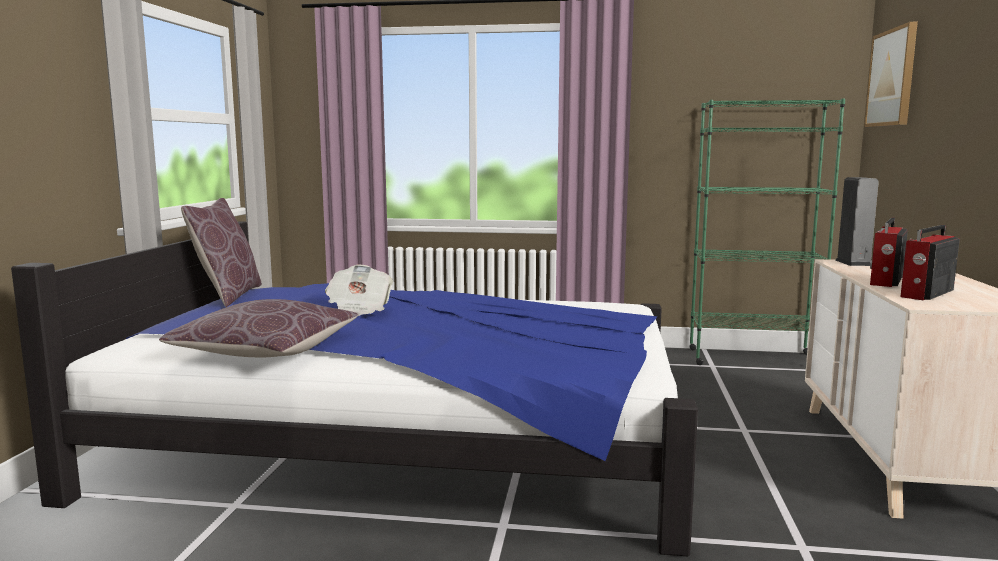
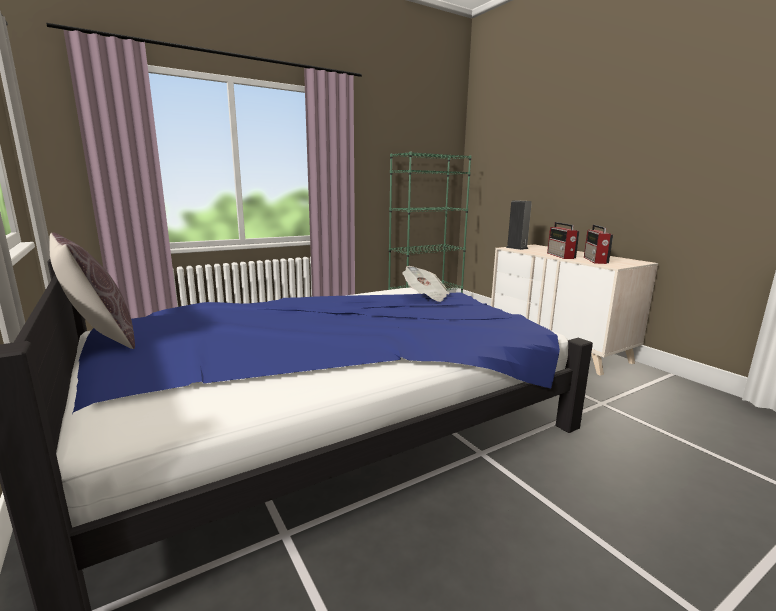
camera: 40 degrees left, 5 degrees up
brown pillow [159,299,359,357] -> none
newspaper [325,265,393,316] -> newspaper moved to [402,266,449,302]
picture [864,22,918,127] -> none

